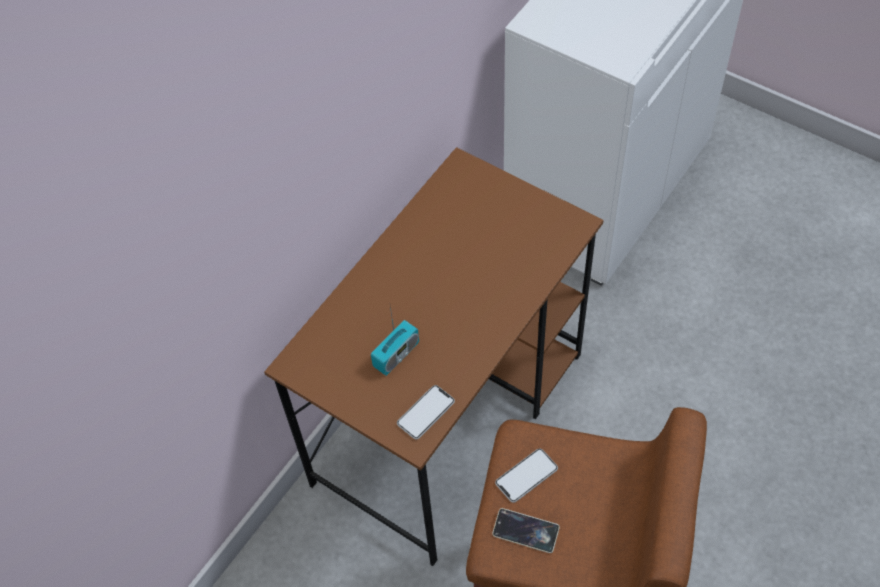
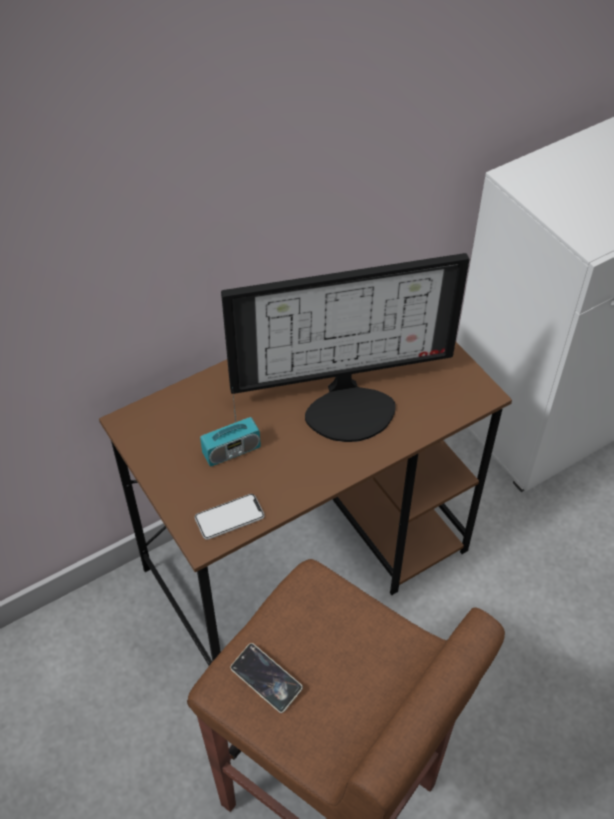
camera: 20 degrees right, 5 degrees down
phone [495,448,558,503] -> none
none -> monitor [221,253,469,442]

